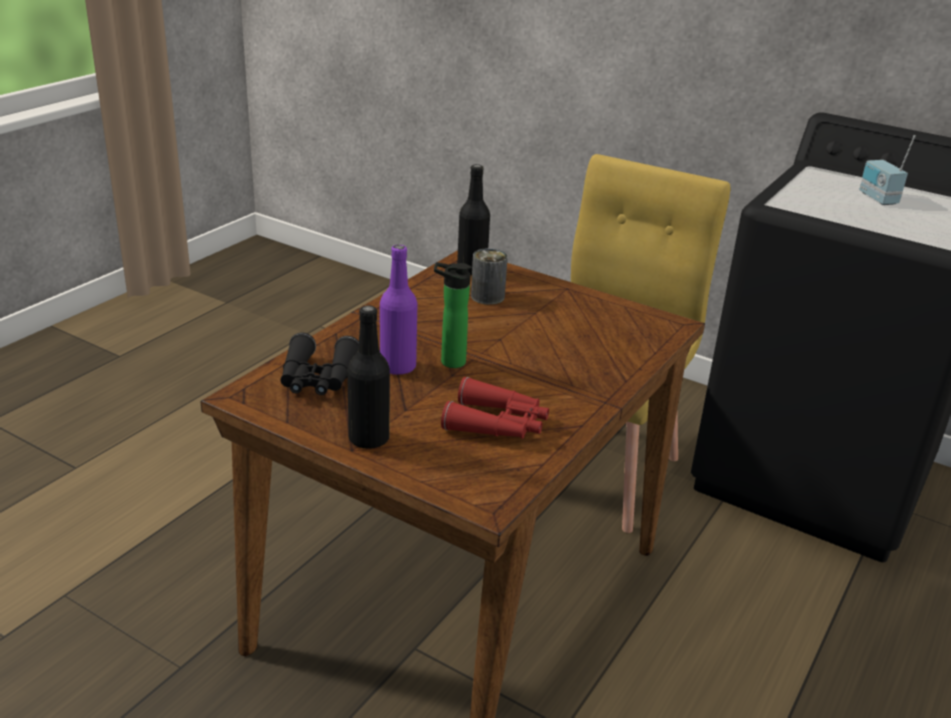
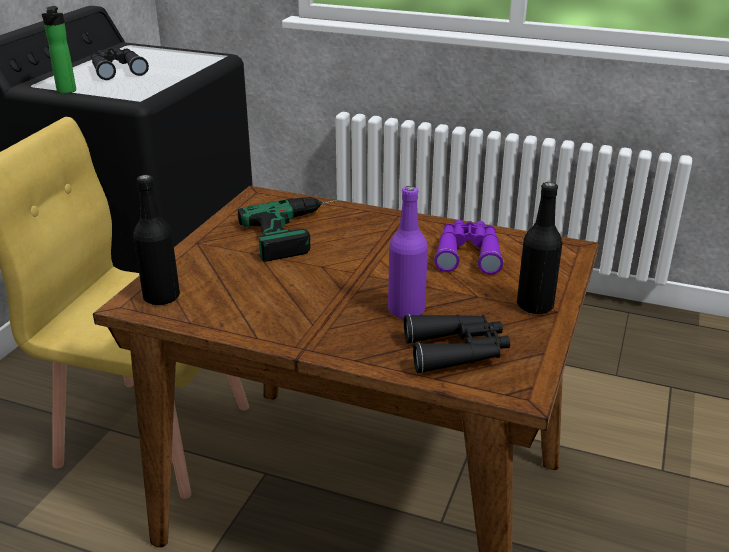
camera: 100 degrees left, 0 degrees up
bottle [434,262,472,368] -> bottle moved to [42,6,76,94]
red binoculars [441,377,549,439] -> purple binoculars [434,220,504,275]
can [471,248,508,305] -> none
radio [859,135,916,205] -> black binoculars [91,48,149,80]
none -> power drill [238,197,339,262]

